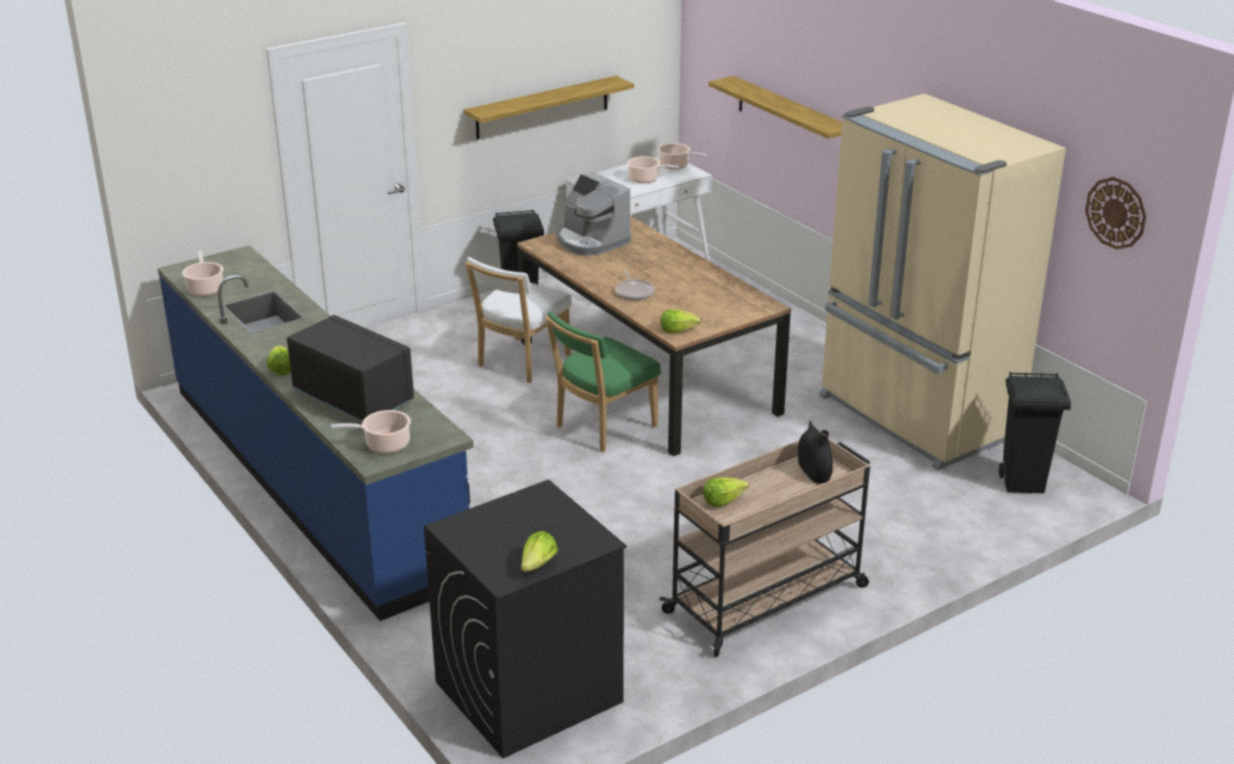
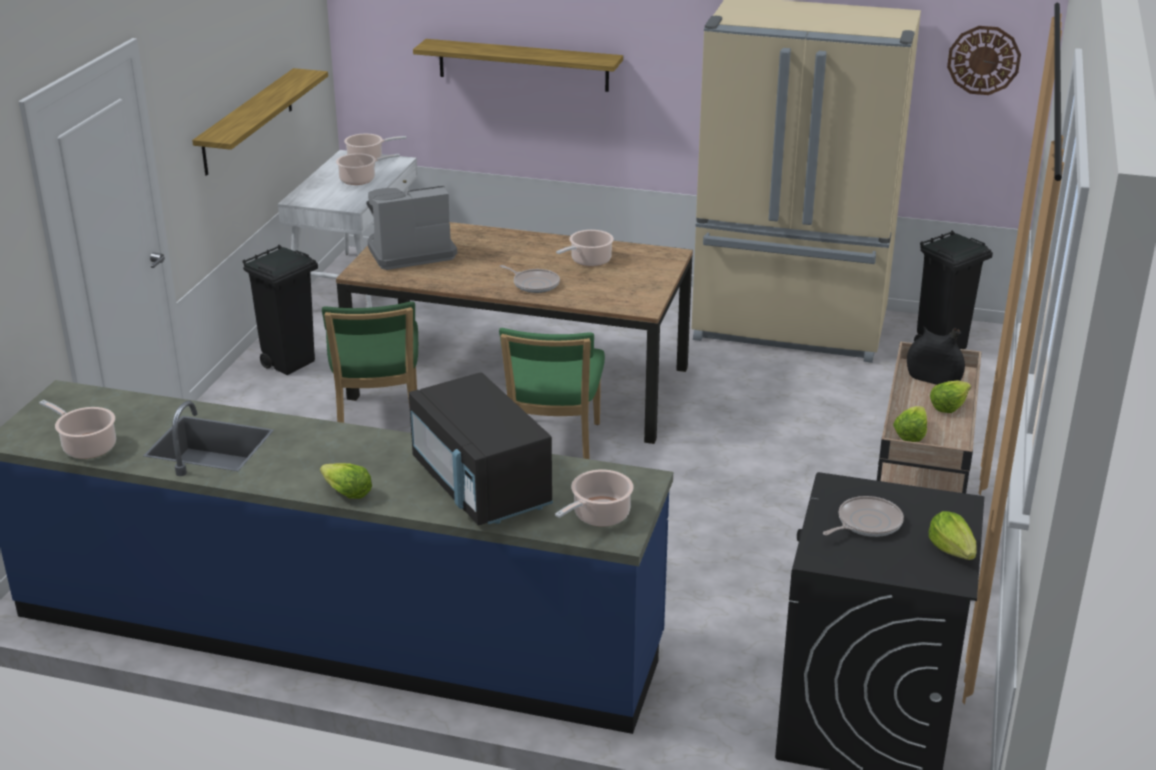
camera: 40 degrees left, 0 degrees up
black microwave [287,315,414,422] -> black microwave turned 120 degrees counterclockwise [409,372,553,525]
white chair [465,257,572,383] -> green chair [322,301,418,423]
coffee machine [556,172,631,256] -> coffee machine turned 150 degrees clockwise [366,186,457,270]
lettuce [661,309,701,333] -> lettuce moved to [930,380,971,413]
none -> cooking pot [556,230,614,266]
none -> frying pan [823,496,904,537]

